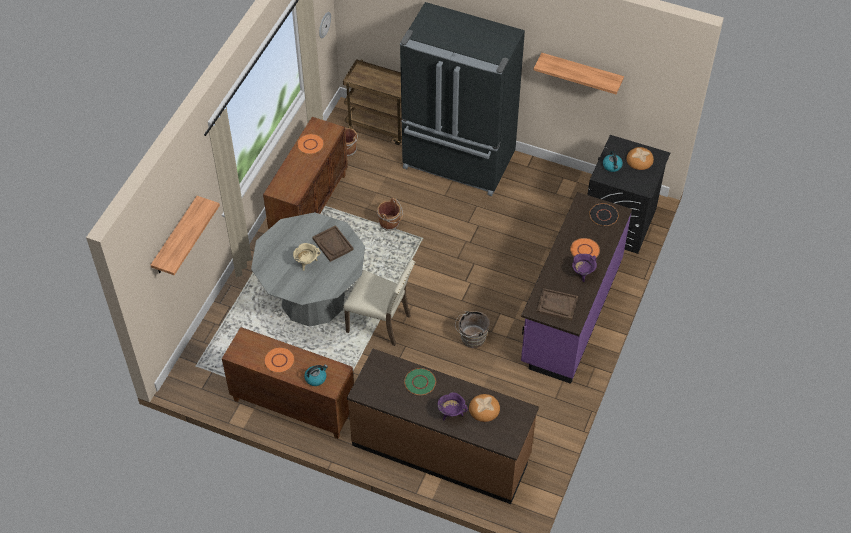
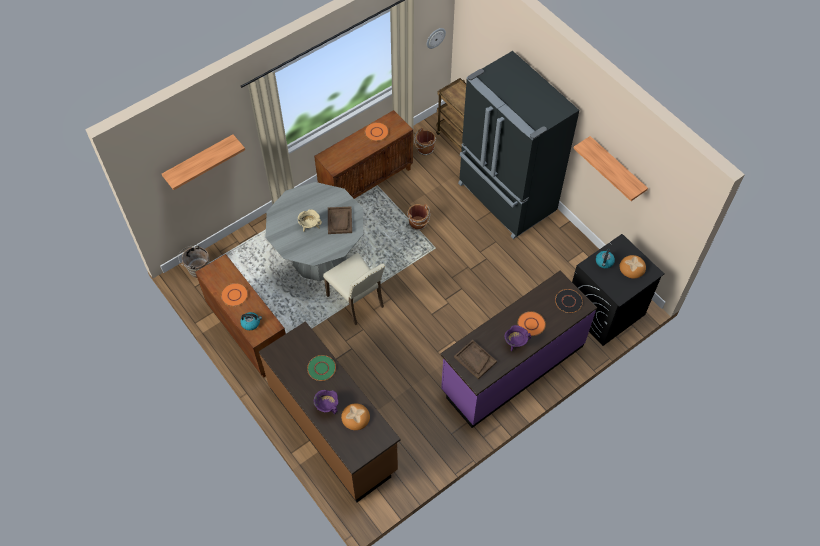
camera: 30 degrees right, 5 degrees up
brown bucket [455,311,490,348] -> brown bucket moved to [179,245,210,278]

